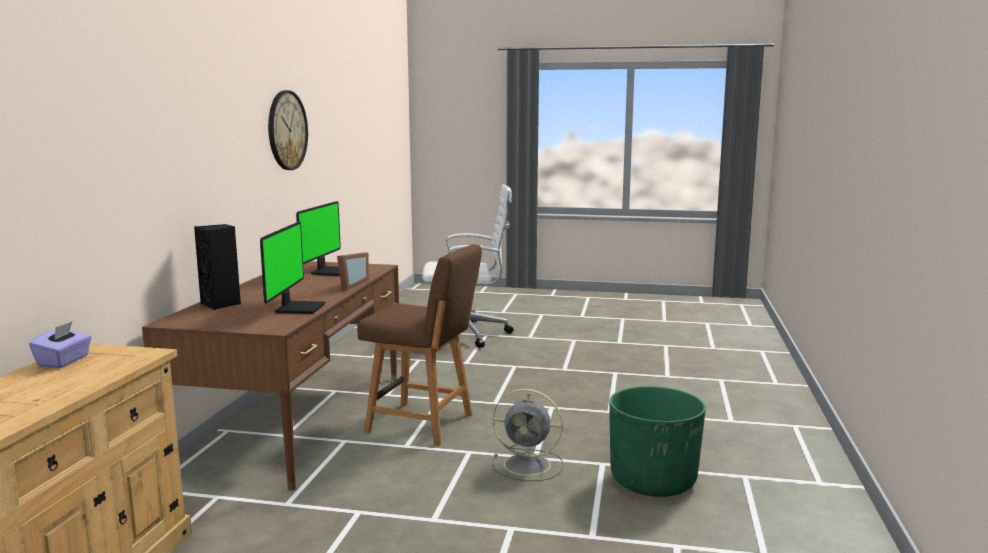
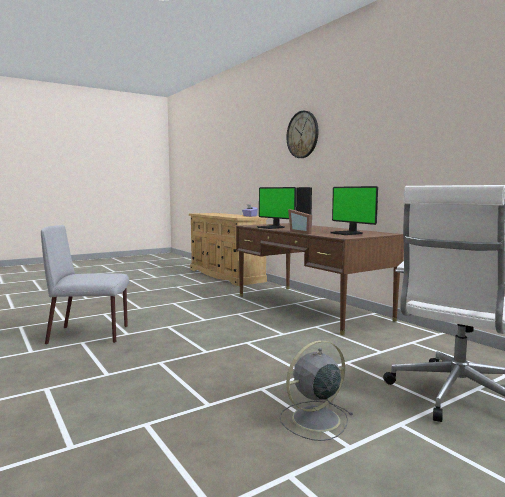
camera: 135 degrees right, 5 degrees down
wall clock [268,90,308,170] -> wall clock moved to [287,111,318,158]
brown chair [357,244,482,446] -> none
grey fan [492,389,564,481] -> grey fan moved to [279,340,353,441]
green planter [609,386,706,497] -> grey chair [41,225,129,345]

